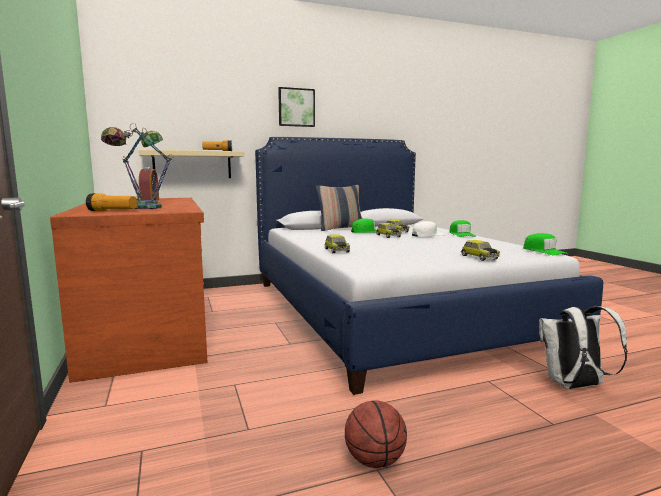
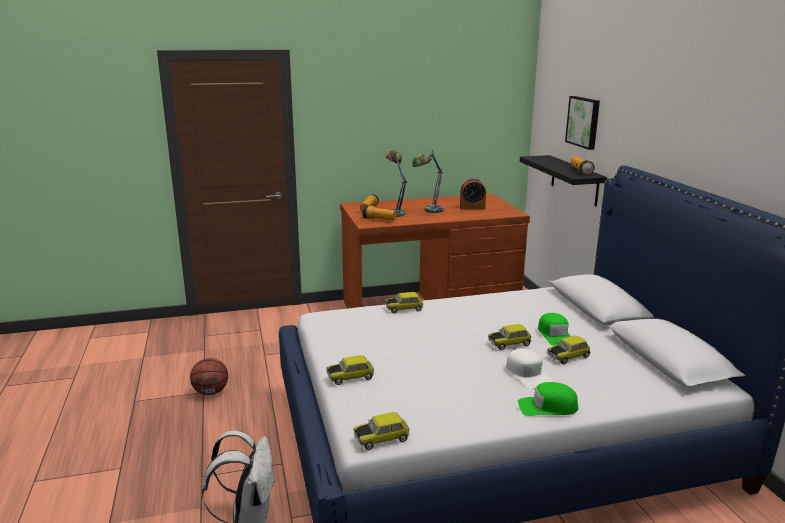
camera: 95 degrees right, 10 degrees up
beige shelf [139,150,244,178] -> black shelf [520,155,607,206]
picture [278,87,315,127] -> picture moved to [565,96,600,150]
pillow [316,185,363,231] -> none
green cap [523,233,568,255] -> toy car [353,412,410,450]
none -> flashlight [362,205,397,220]

